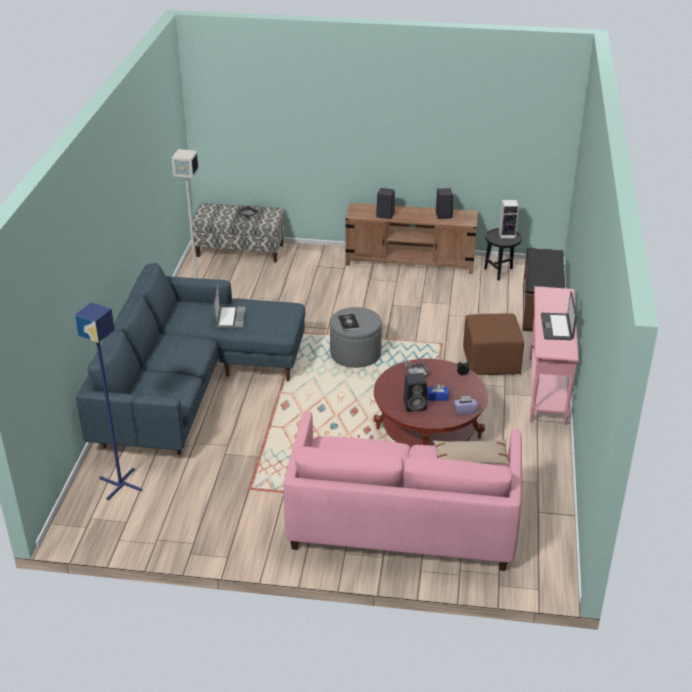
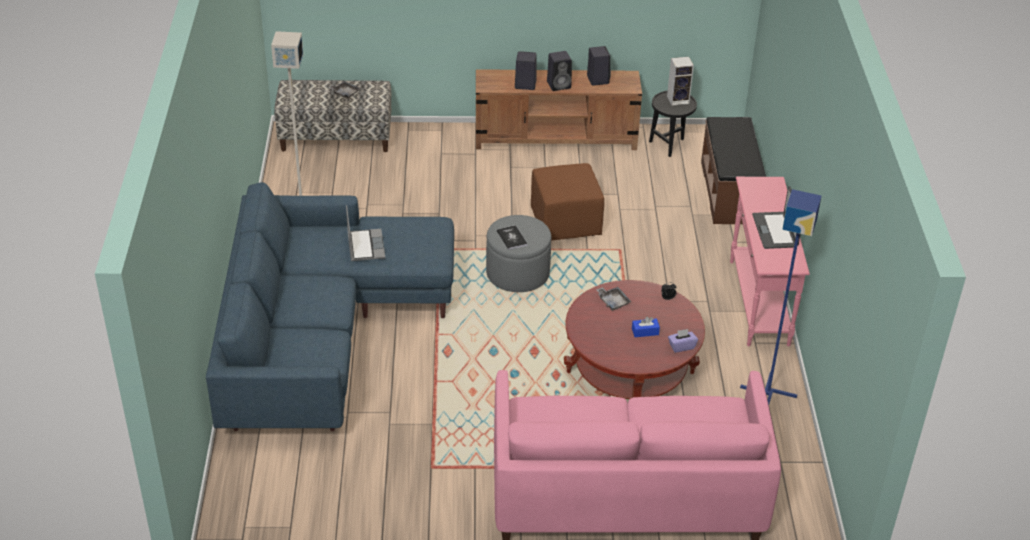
camera: 10 degrees left, 5 degrees up
blue floor lamp [75,302,142,500] -> blue floor lamp moved to [740,189,821,405]
black speaker [403,373,427,412] -> black speaker moved to [547,51,572,91]
beige pillow [433,440,509,465] -> none
brown ottoman [463,314,524,375] -> brown ottoman moved to [531,163,604,241]

